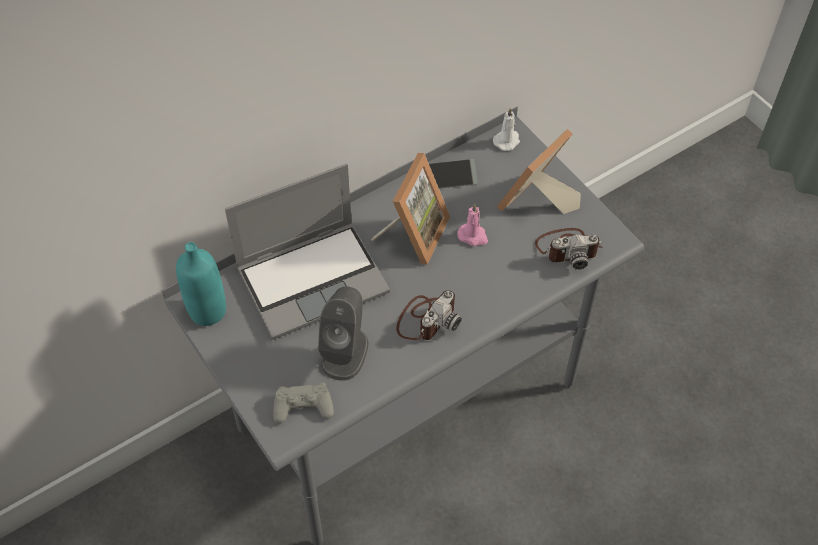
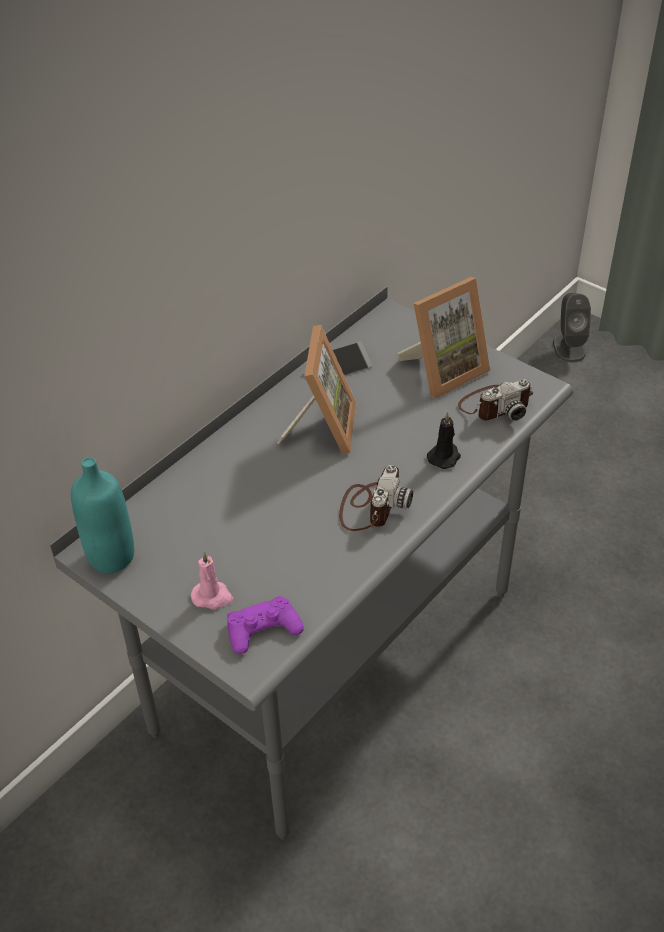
camera: 15 degrees left, 10 degrees down
laptop [225,164,390,340] -> none
grey game controller [273,383,334,423] -> purple game controller [227,596,304,654]
grey speaker [318,286,368,381] -> grey speaker moved to [553,293,591,362]
pink candle [457,204,488,246] -> pink candle moved to [191,552,233,609]
white candle [493,108,520,151] -> none
picture frame [497,129,581,214] -> picture frame turned 150 degrees counterclockwise [398,277,490,399]
none -> black candle [427,412,461,469]

